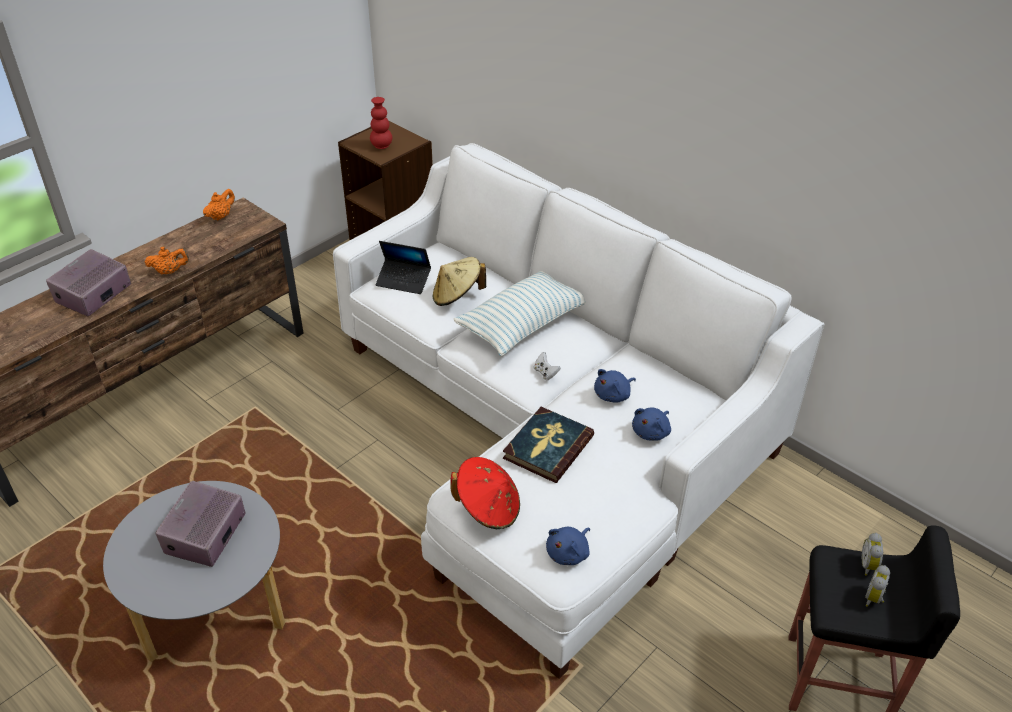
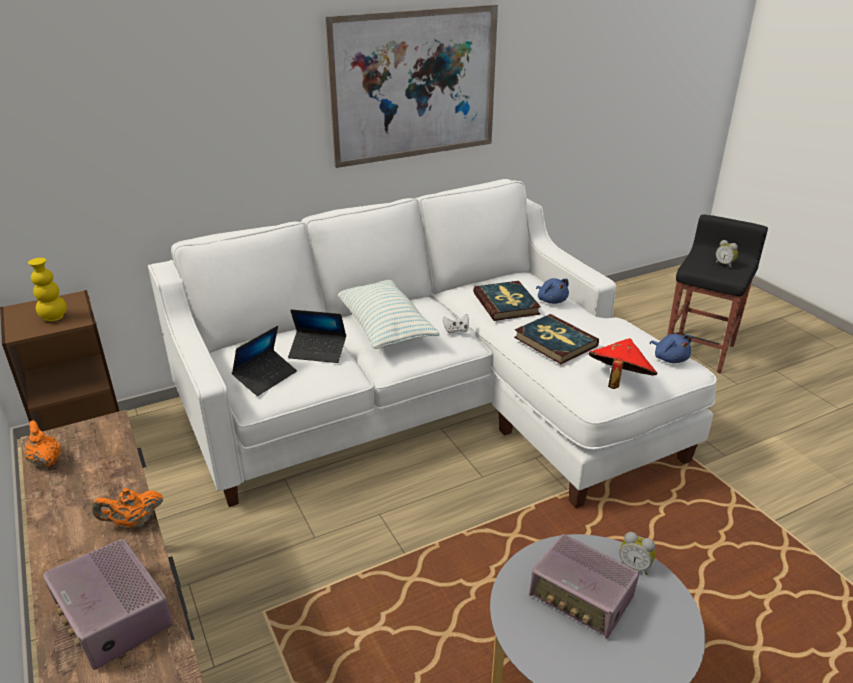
camera: 70 degrees left, 10 degrees down
orange teapot [144,247,189,275] -> orange teapot turned 120 degrees counterclockwise [92,488,163,528]
red vase [370,97,392,149] -> yellow vase [28,258,67,321]
beige hat [433,257,486,306] -> laptop [288,309,346,363]
blue plush toy [594,369,636,403] -> book [473,281,541,321]
alarm clock [862,533,883,576] -> alarm clock moved to [619,532,655,575]
none -> picture [325,4,498,168]

